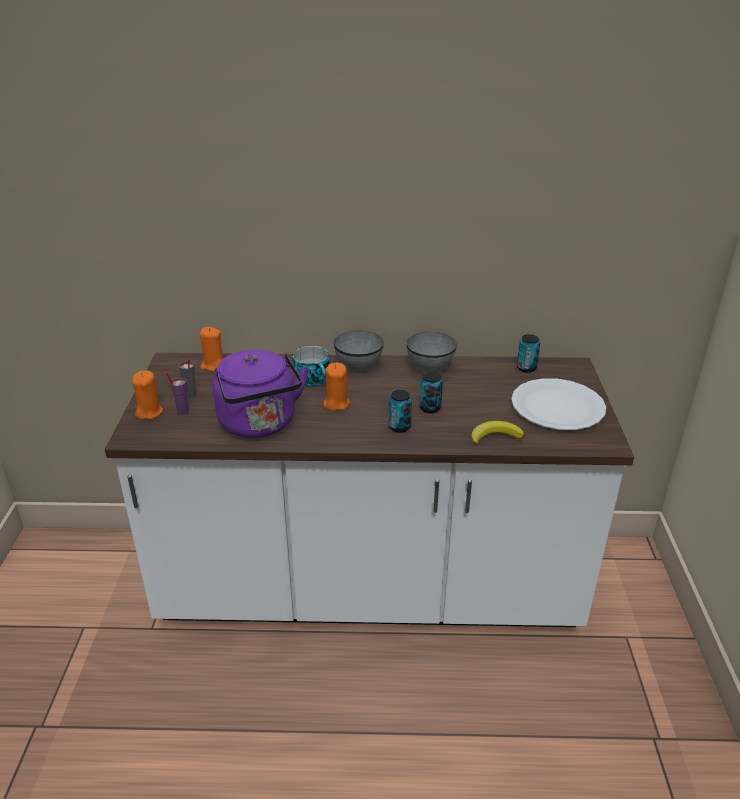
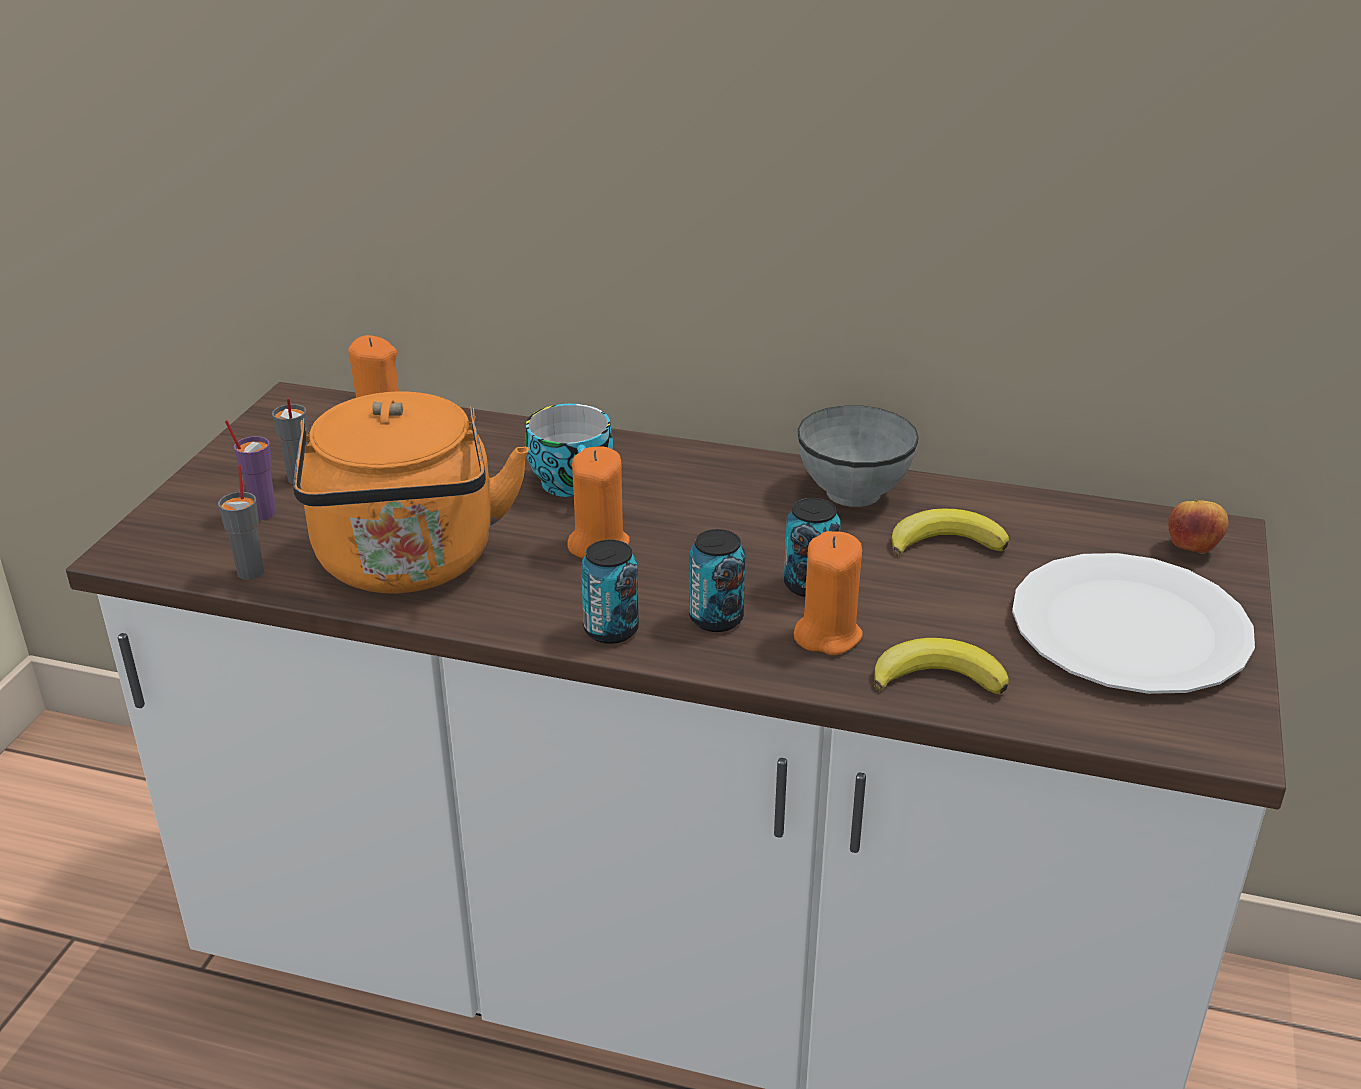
camera: 15 degrees right, 0 degrees up
orange candle [132,371,163,420] -> orange candle moved to [794,531,863,655]
purple kettle [213,349,308,438] -> orange kettle [293,391,529,594]
grey bowl [334,330,384,373] -> none
can [517,334,540,372] -> can moved to [581,540,639,644]
none -> grey cup [218,465,264,580]
none -> banana [892,509,1009,557]
none -> apple [1168,499,1228,554]

